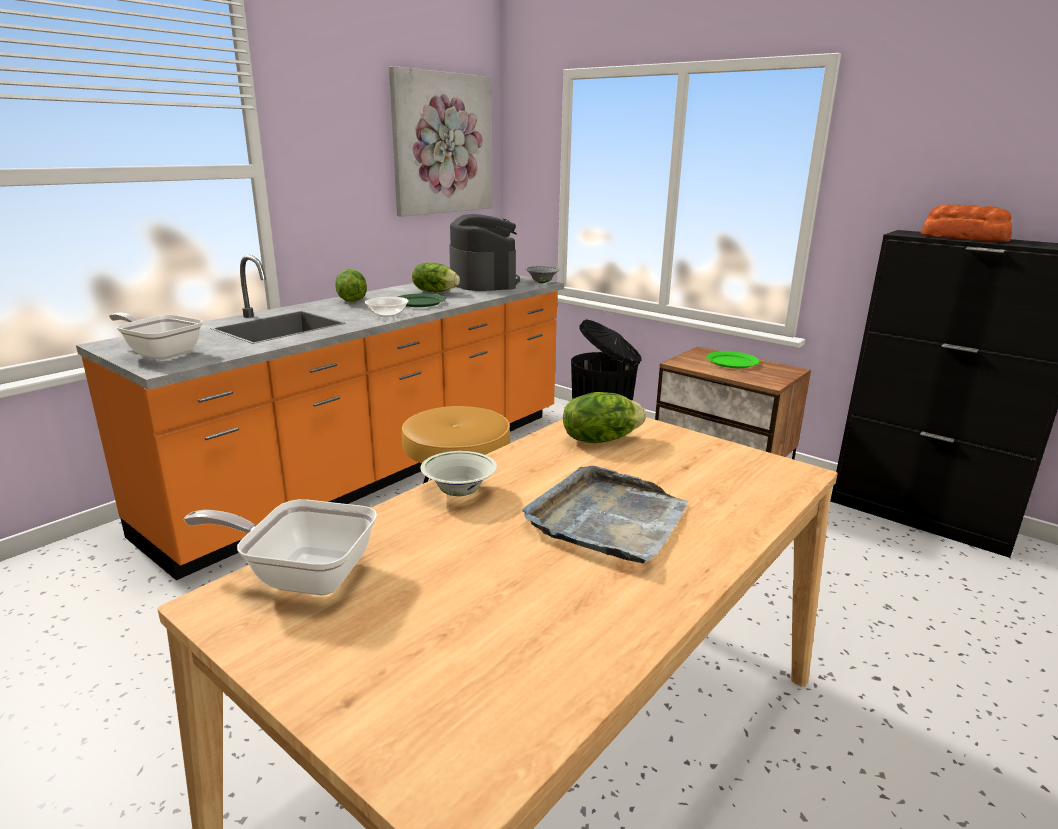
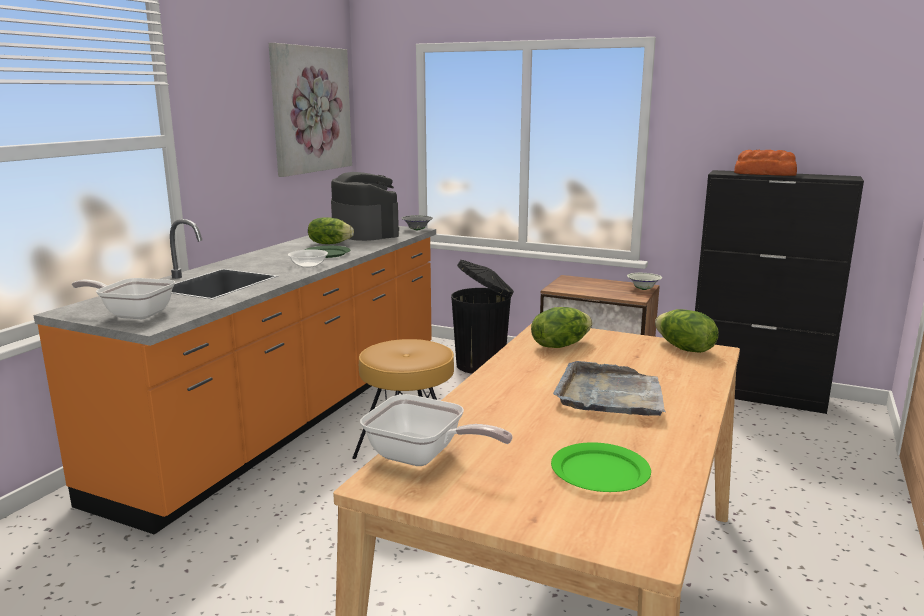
camera: 15 degrees left, 5 degrees down
frying pan [184,499,377,595] -> frying pan turned 150 degrees counterclockwise [360,394,513,466]
lettuce [335,269,367,302] -> lettuce moved to [655,309,719,353]
white bowl [421,451,497,496] -> white bowl moved to [627,273,662,290]
green plate [706,351,759,368] -> green plate moved to [551,442,651,492]

